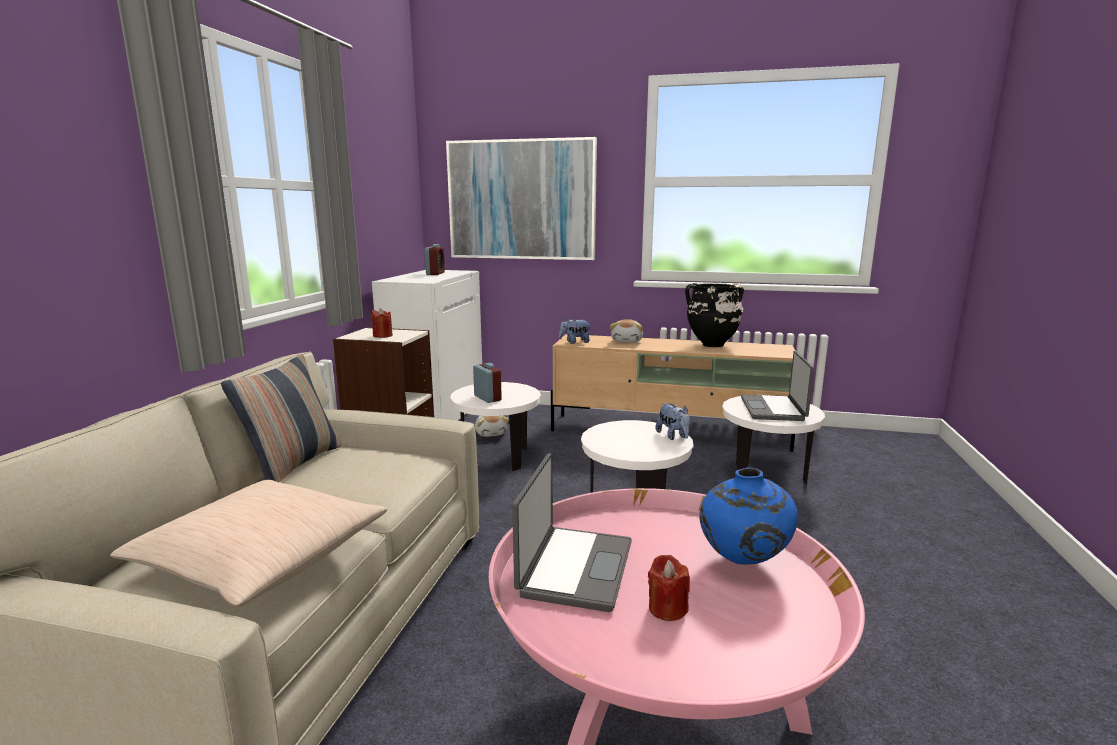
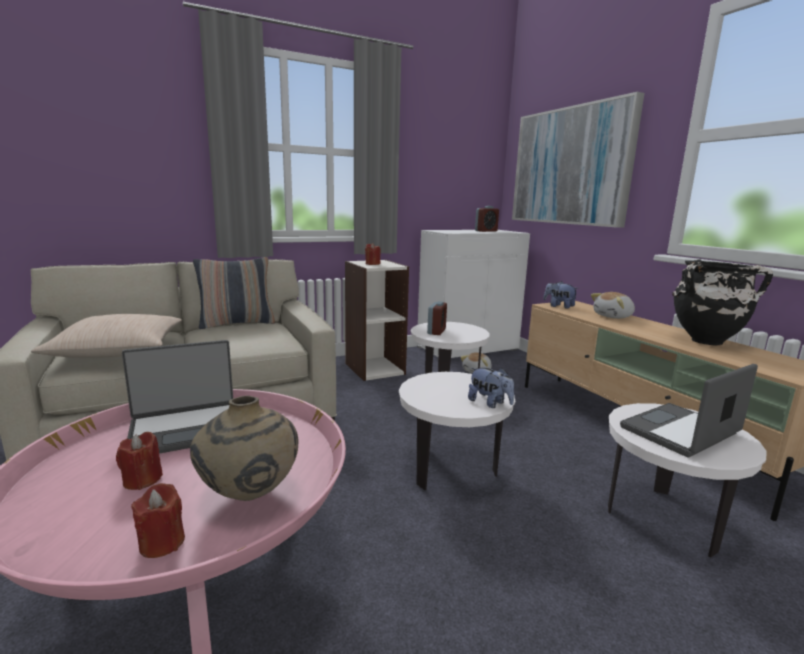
camera: 50 degrees right, 0 degrees up
plush toy [655,403,690,440] -> plush toy turned 75 degrees counterclockwise [468,368,514,408]
blue vase [700,468,798,565] -> beige vase [190,396,298,501]
none -> red candle [131,483,185,558]

